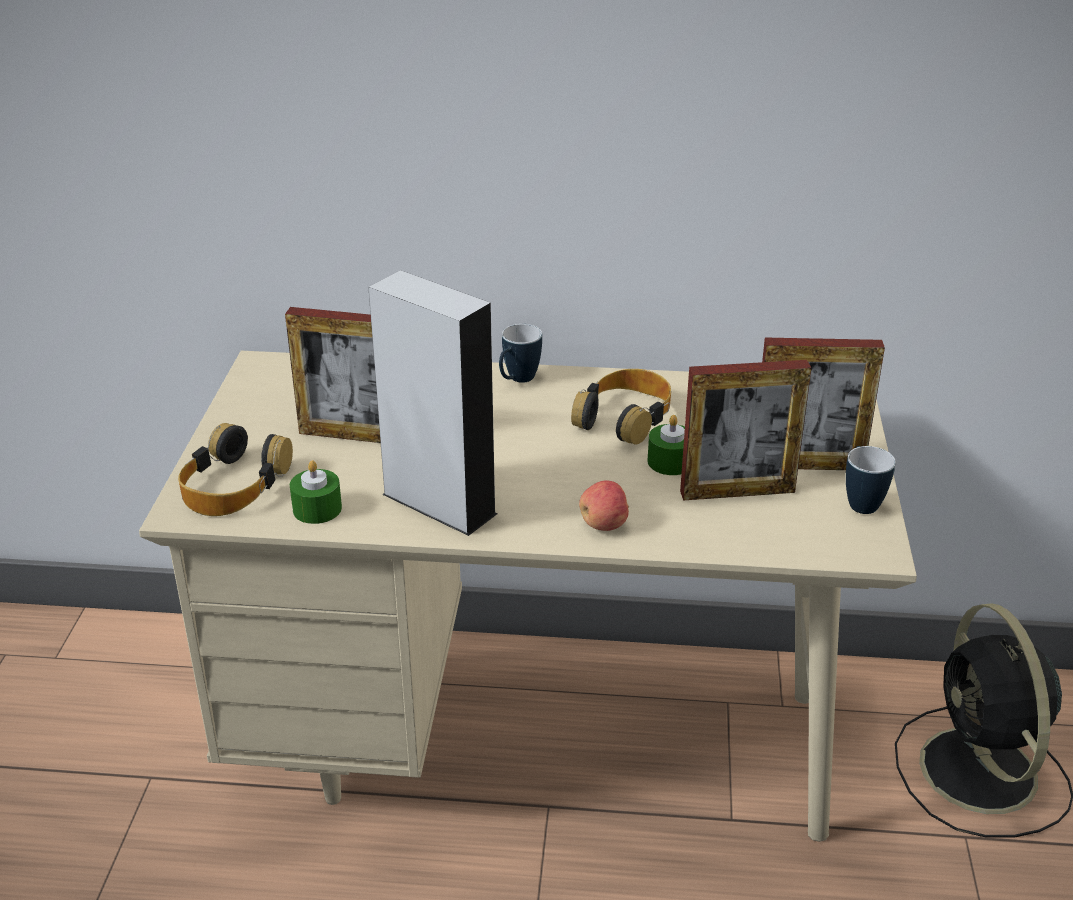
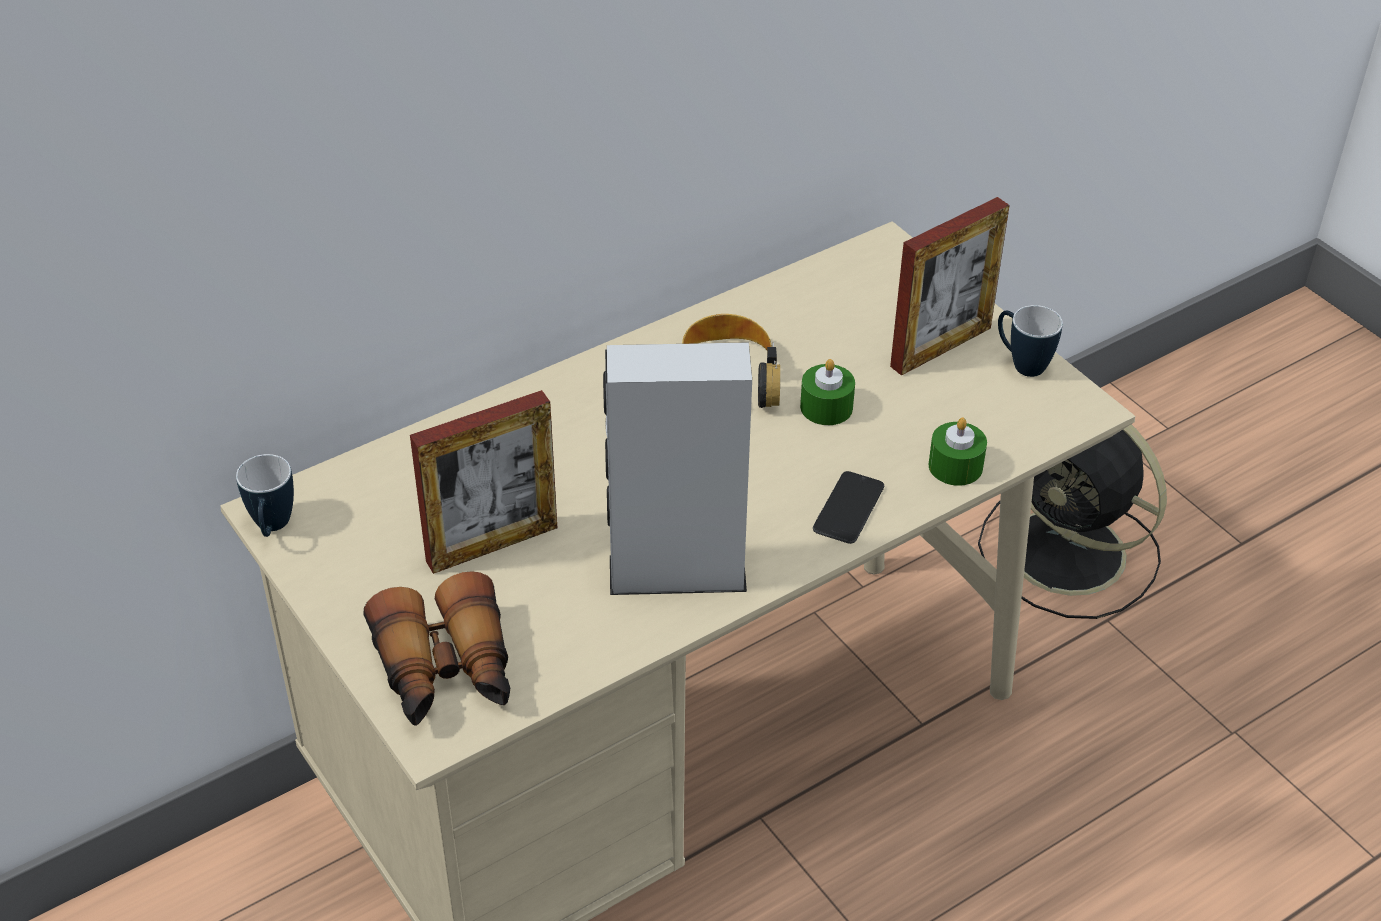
camera: 40 degrees left, 10 degrees up
headphones [178,423,293,516] -> binoculars [363,571,510,726]
green candle [290,460,342,524] -> green candle moved to [929,417,987,486]
mug [499,324,542,383] -> mug moved to [236,454,294,537]
apple [579,480,629,531] -> phone [813,471,884,544]
picture frame [680,360,811,501] -> none

